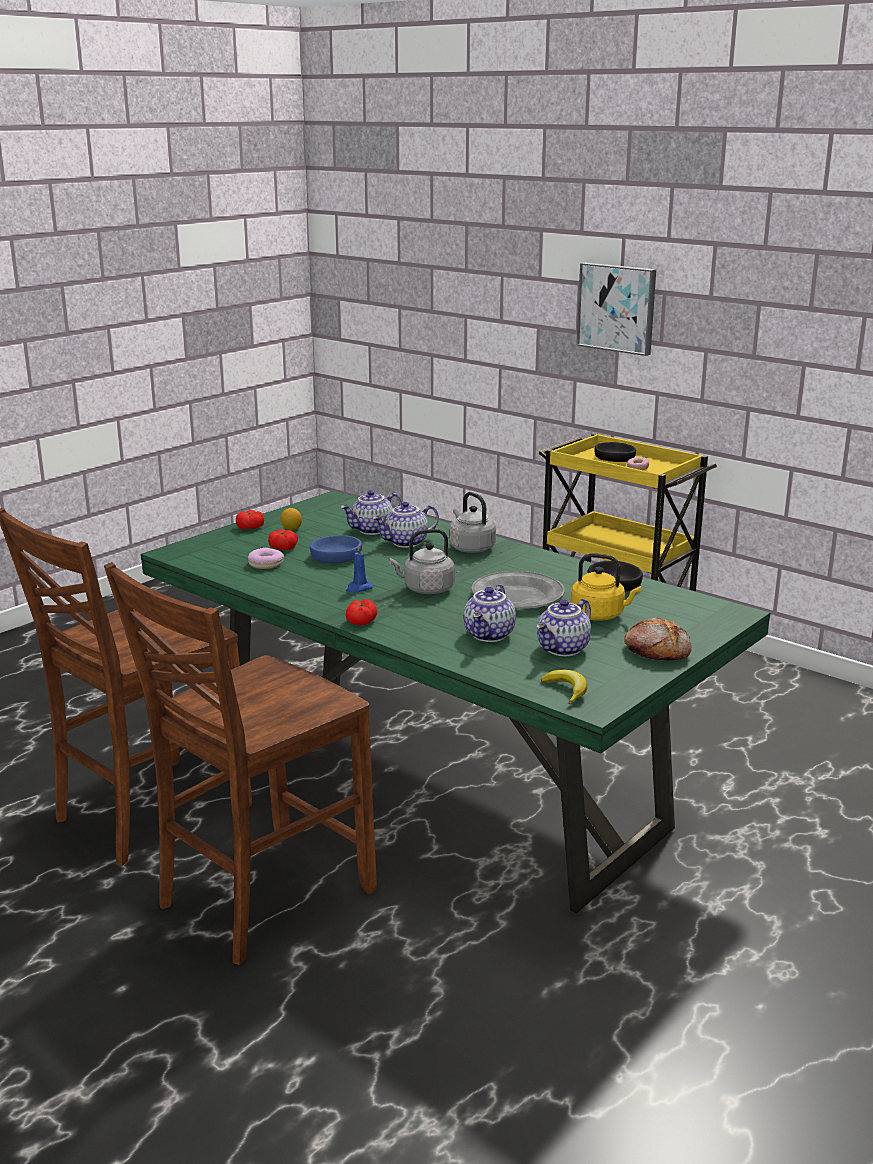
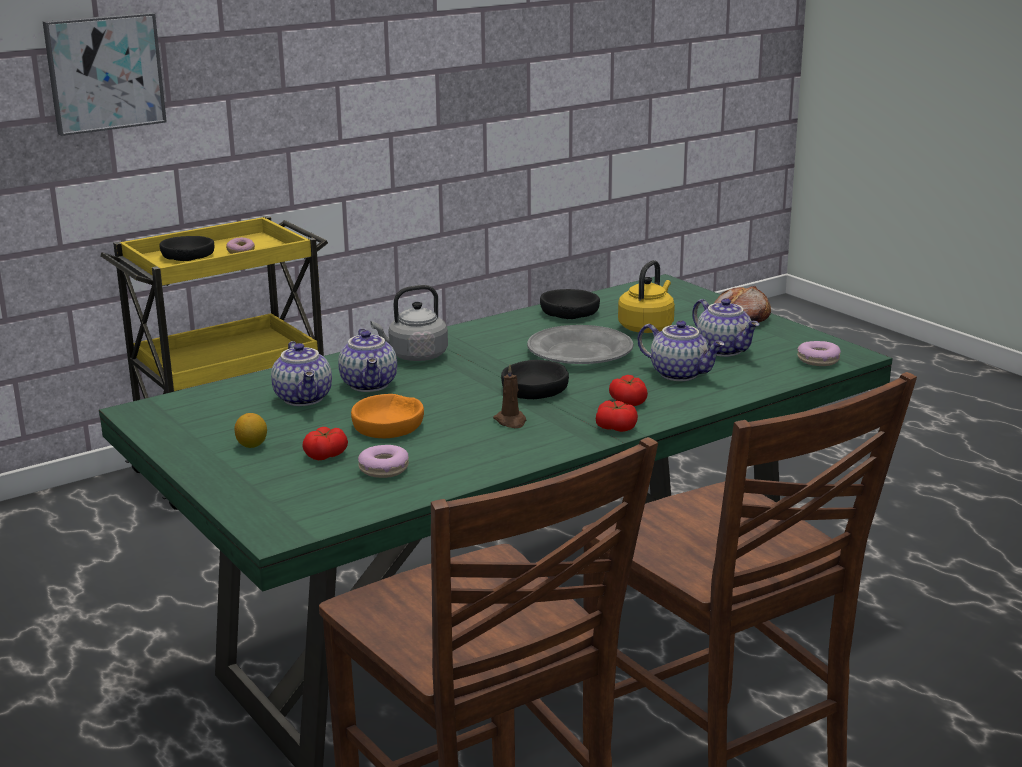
camera: 75 degrees left, 0 degrees up
tomato [236,510,264,530] -> tomato moved to [609,375,648,406]
blue bowl [310,535,362,563] -> orange bowl [351,394,424,438]
blue candle [346,545,373,593] -> brown candle [493,364,526,428]
grey kettle [389,529,455,594] -> black bowl [501,360,569,399]
banana [541,670,587,704] -> donut [797,341,841,366]

